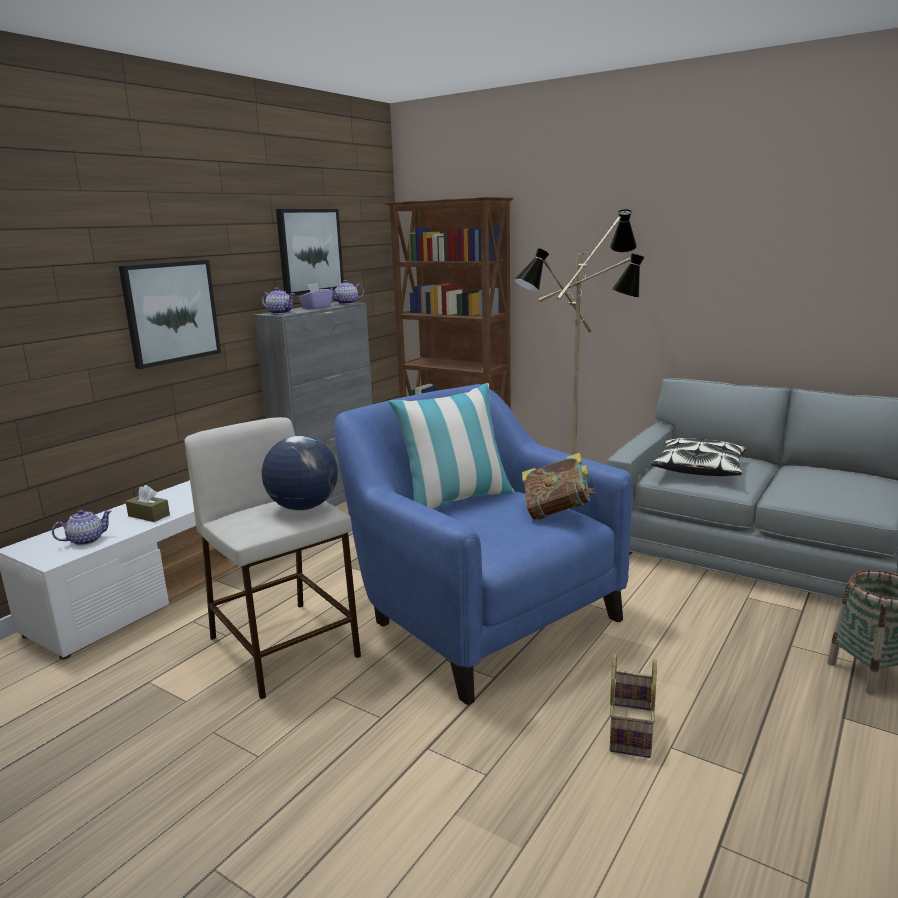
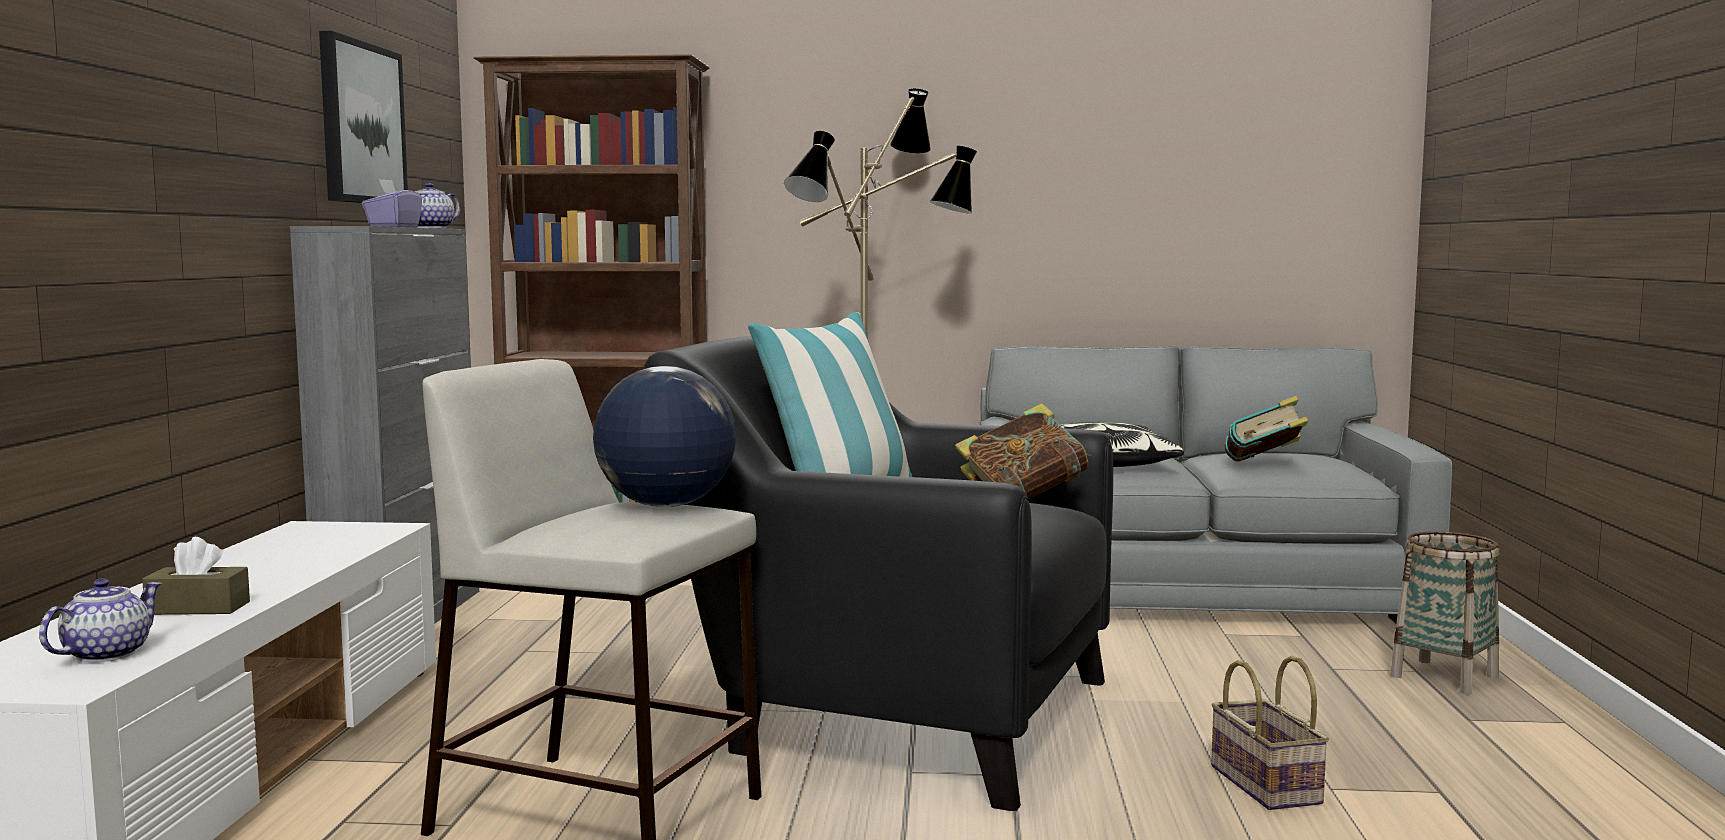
camera: 30 degrees left, 10 degrees down
picture [119,260,221,369] -> none
teapot [261,287,295,314] -> none
blue armchair [334,384,633,705] -> black armchair [644,336,1113,811]
none -> book [1225,396,1309,461]

